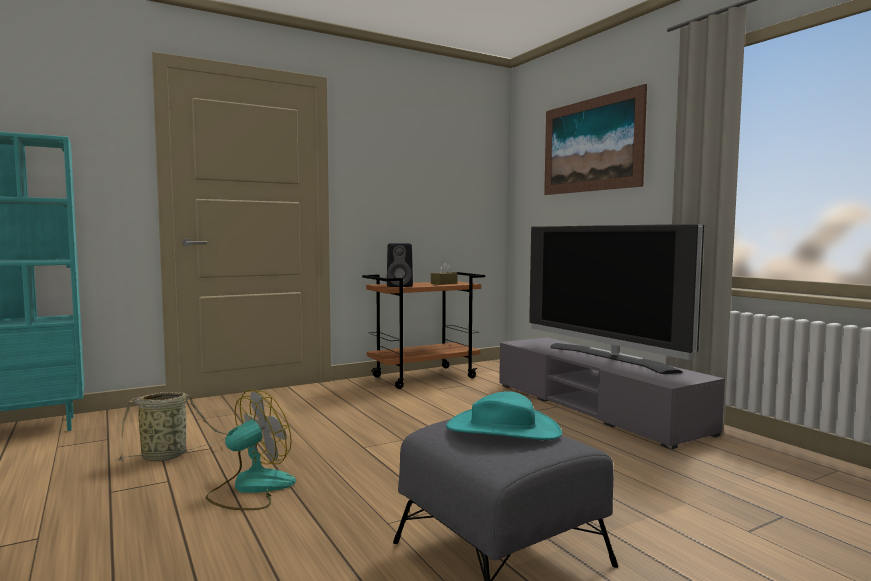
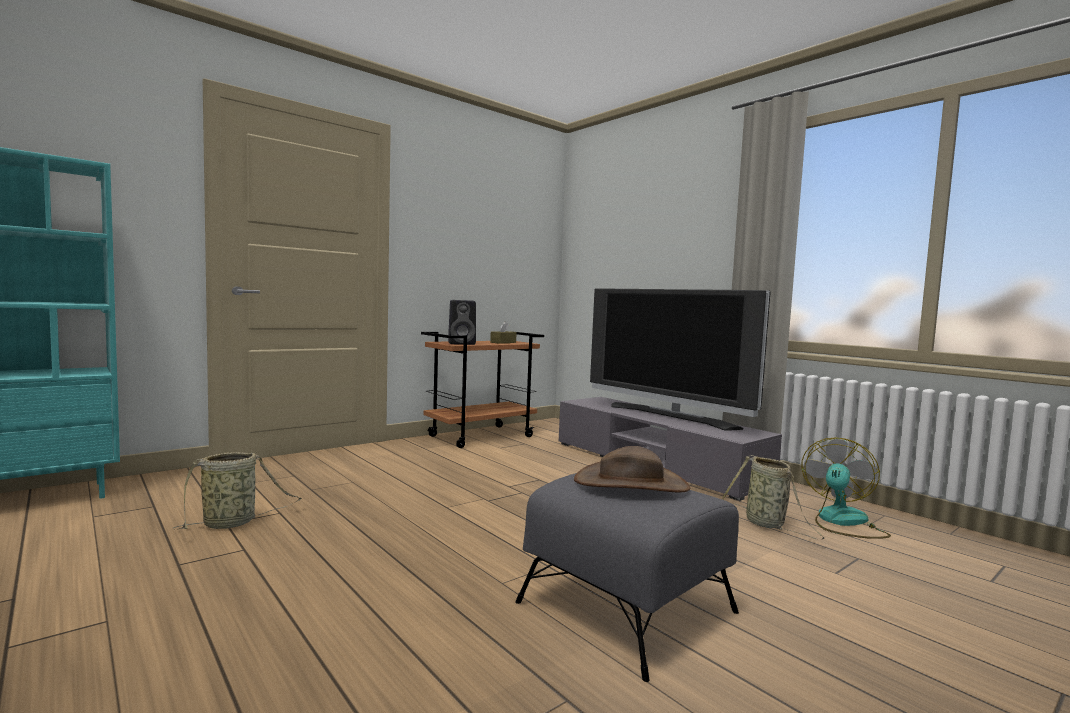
camera: 10 degrees left, 0 degrees up
fan [206,389,296,510] -> fan moved to [802,437,891,539]
turquoise hat [446,392,562,440] -> brown hat [574,446,690,492]
picture [544,84,647,195] -> none
none -> basket [722,455,824,539]

